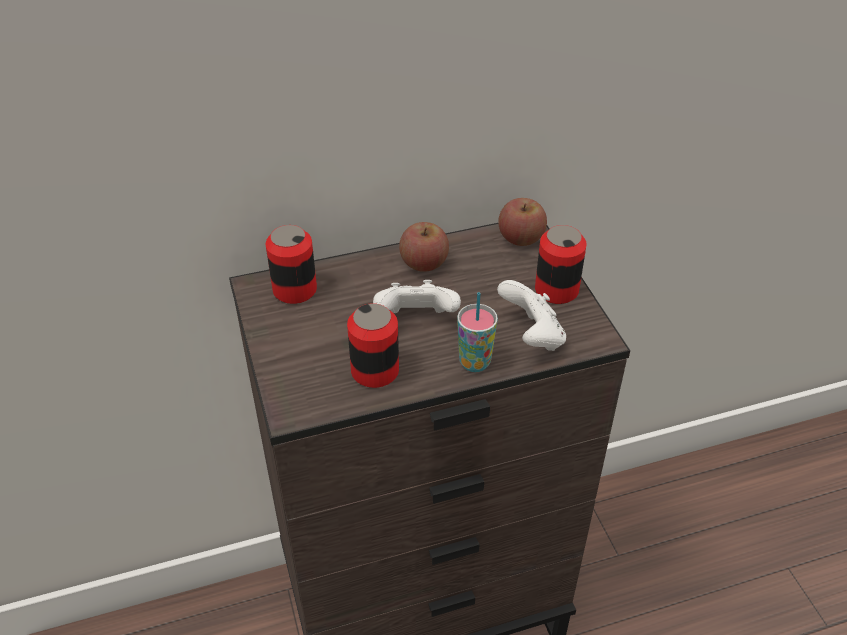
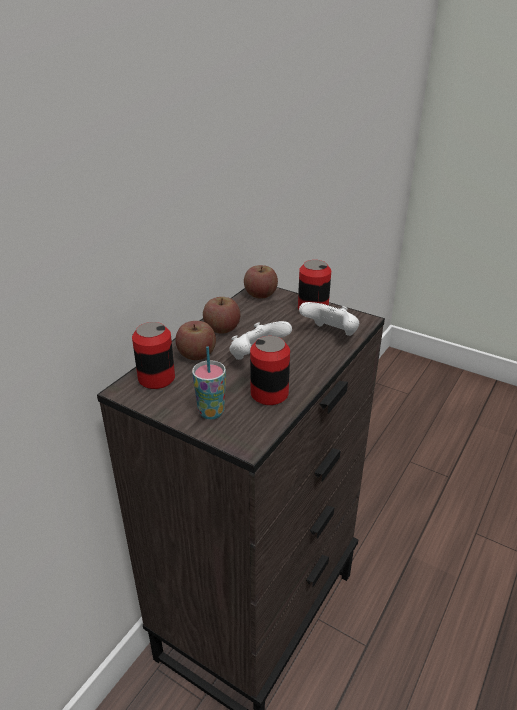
camera: 40 degrees left, 10 degrees down
cup [457,292,498,372] -> cup moved to [192,346,226,419]
none -> apple [175,321,216,360]

